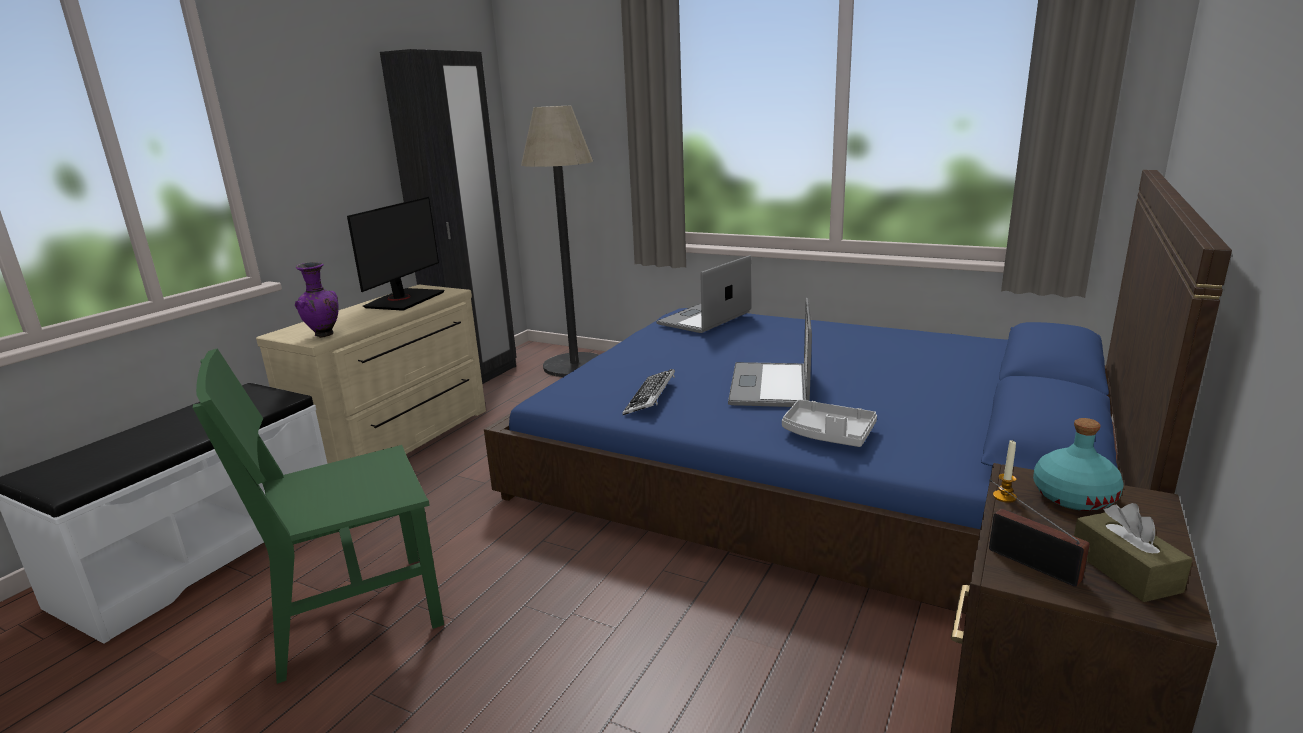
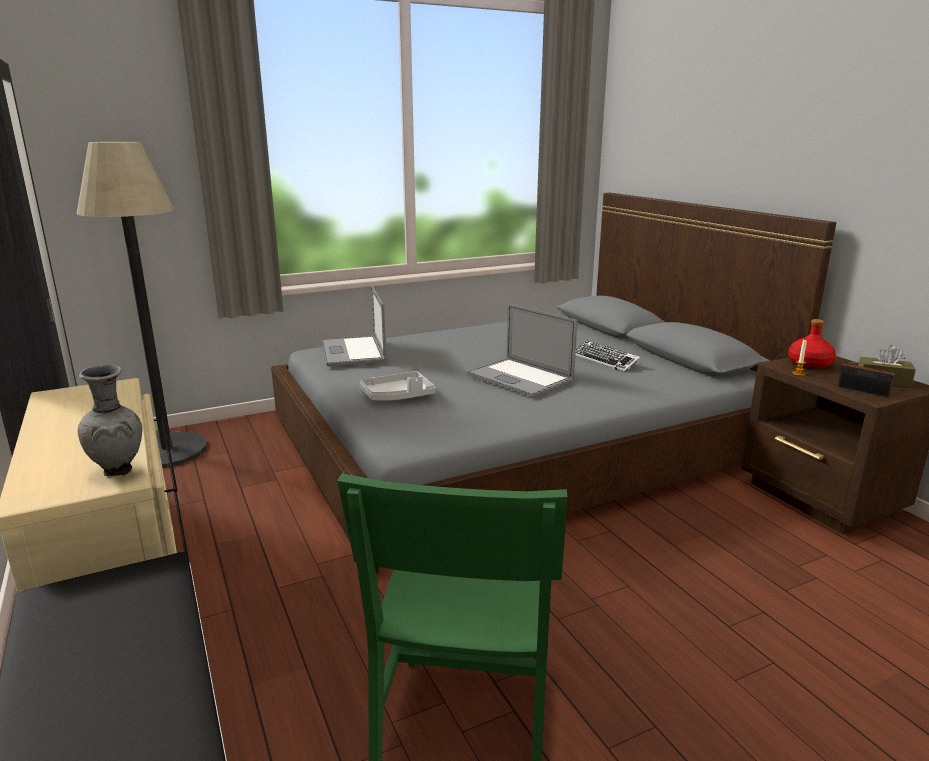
camera: 55 degrees left, 0 degrees up
purple vase [295,262,339,338] -> grey vase [78,365,142,477]
monitor [347,197,445,311] -> none
blue bed [484,170,1232,613] -> grey bed [271,193,836,574]
keyboard [622,369,675,415] -> keyboard moved to [575,341,641,372]
grey tray [782,399,877,447] -> grey tray moved to [360,371,435,401]
radio [989,479,1090,587] -> radio turned 135 degrees counterclockwise [838,358,905,397]
turquoise bottle [1033,418,1124,511] -> red bottle [788,319,836,369]

